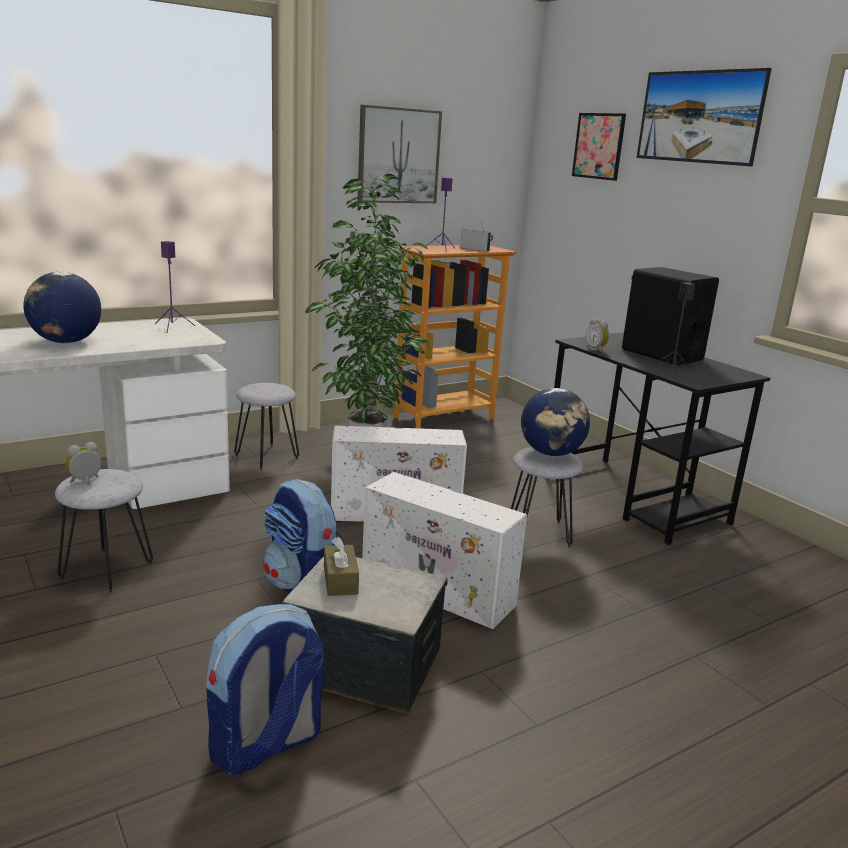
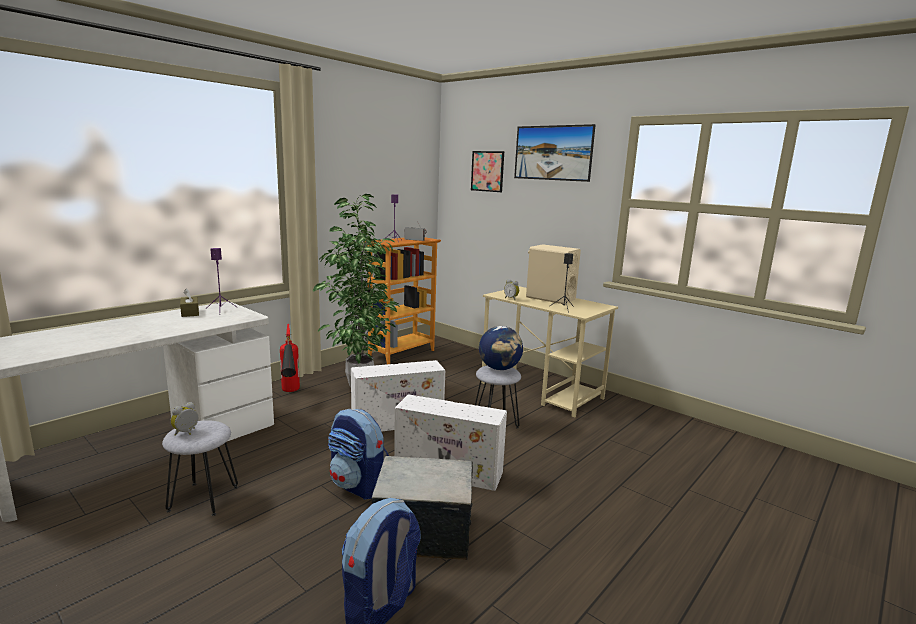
camera: 15 degrees left, 5 degrees down
globe [23,272,101,343] -> none
grey stool [234,383,299,469] -> fire extinguisher [280,324,300,392]
brown tissue box [324,537,359,596] -> brown tissue box moved to [180,288,199,317]
picture [358,105,442,203] -> none
black desk [554,332,770,545] -> beige desk [481,286,618,418]
black speaker [622,267,719,365] -> beige speaker [526,245,581,304]

